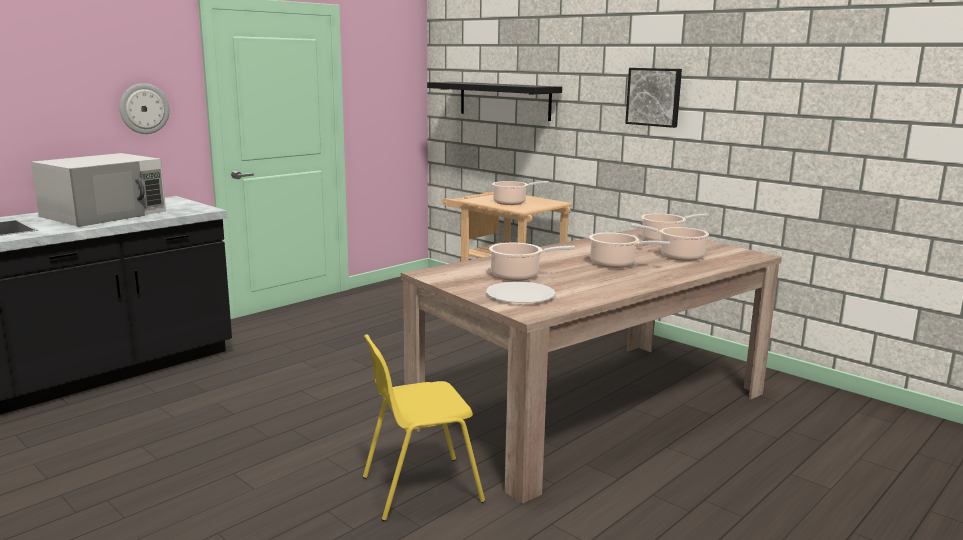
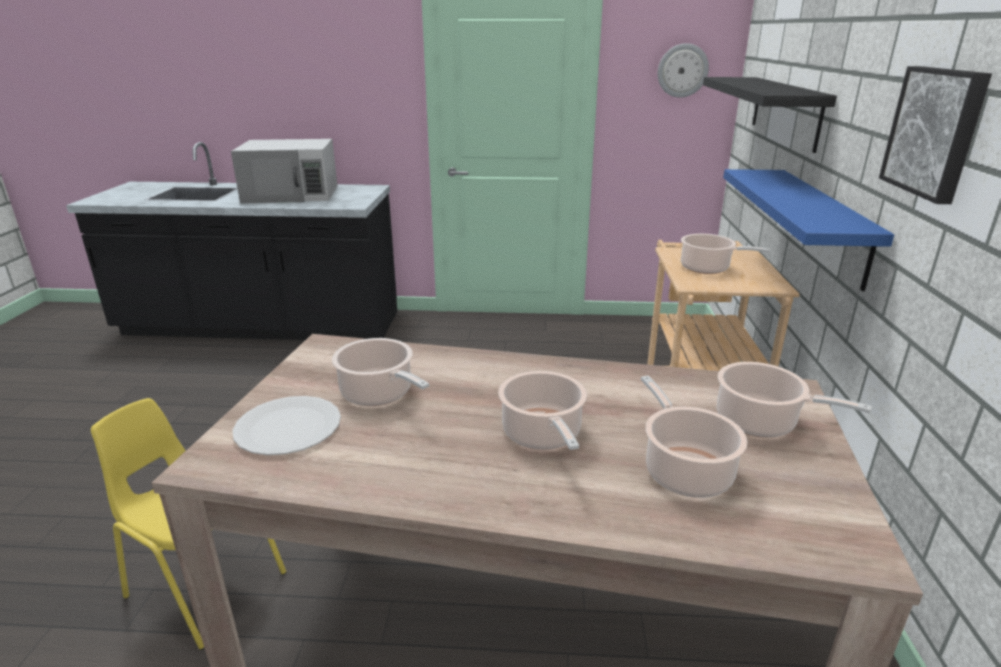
camera: 50 degrees right, 10 degrees up
wall clock [120,83,170,134] -> wall clock moved to [658,43,709,98]
none -> blue shelf [723,169,894,291]

